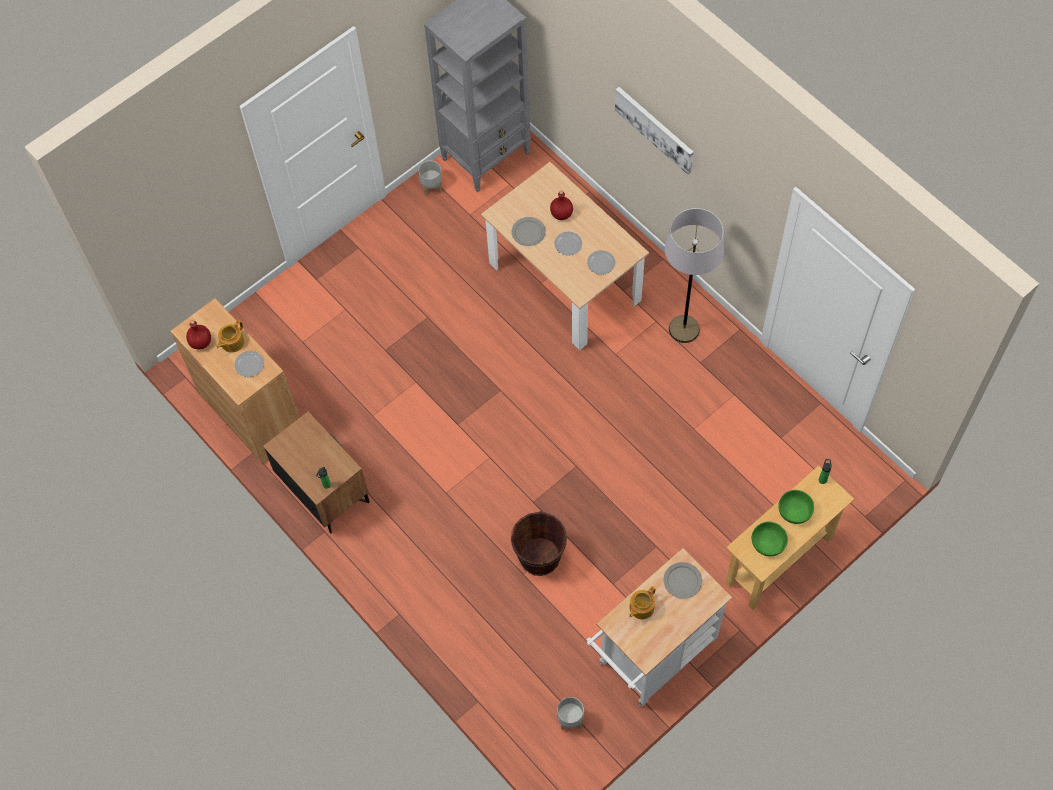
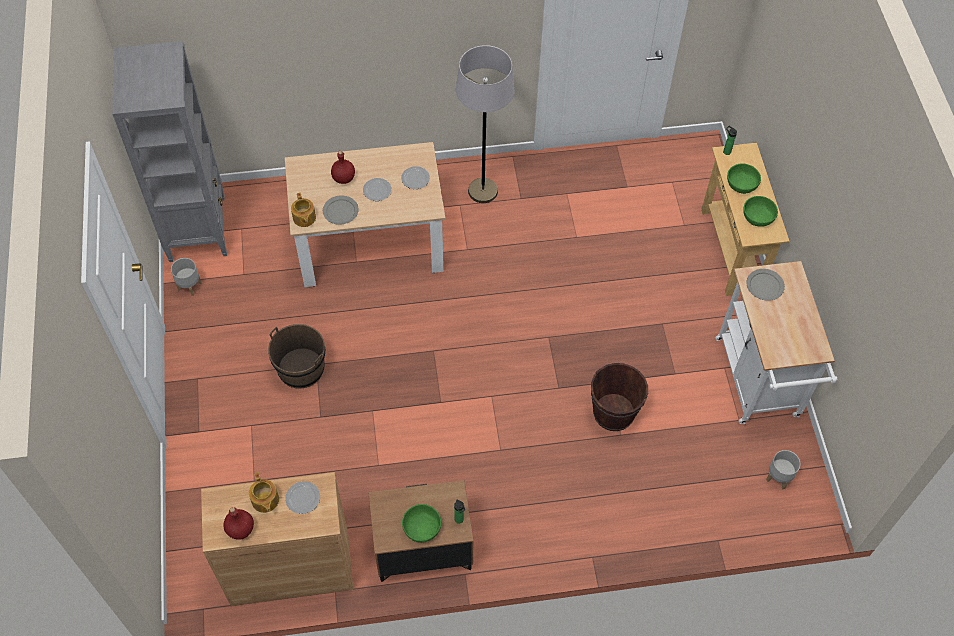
camera: 60 degrees left, 5 degrees down
picture [615,87,694,175] -> none
teapot [629,586,656,619] -> teapot moved to [291,193,316,227]
none -> brown bucket [268,324,325,389]
none -> green bowl [402,504,441,543]

